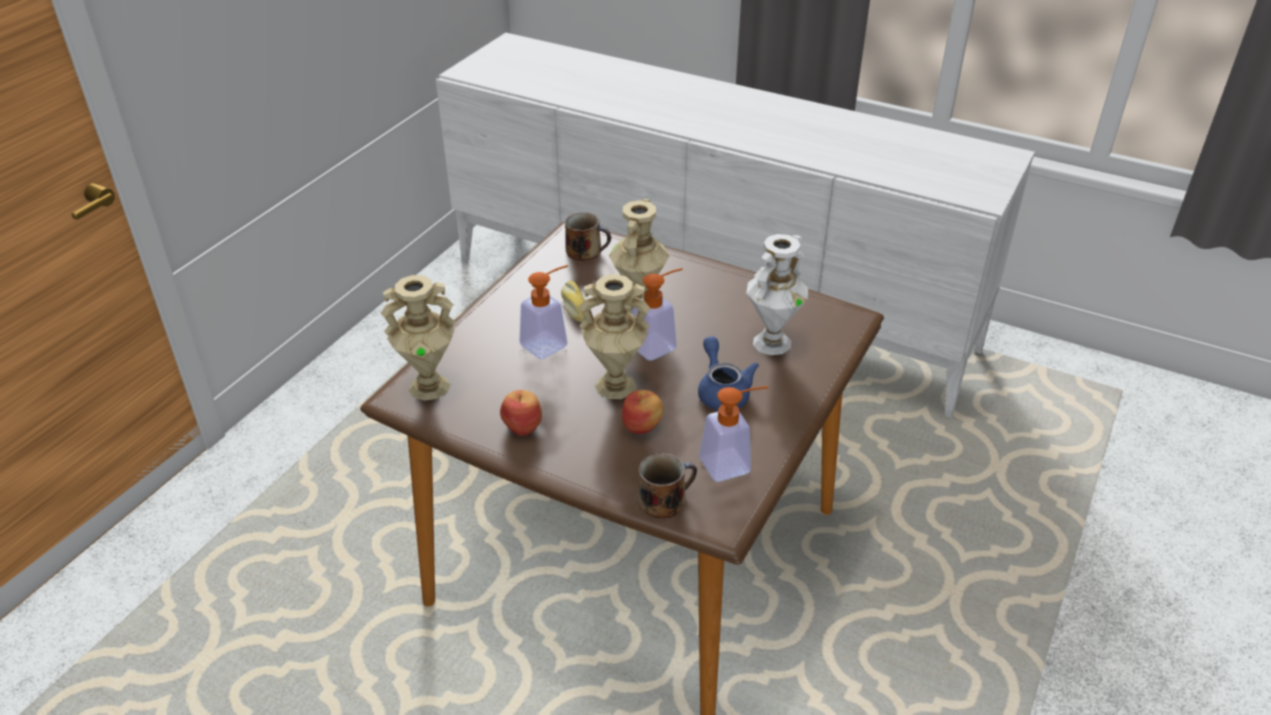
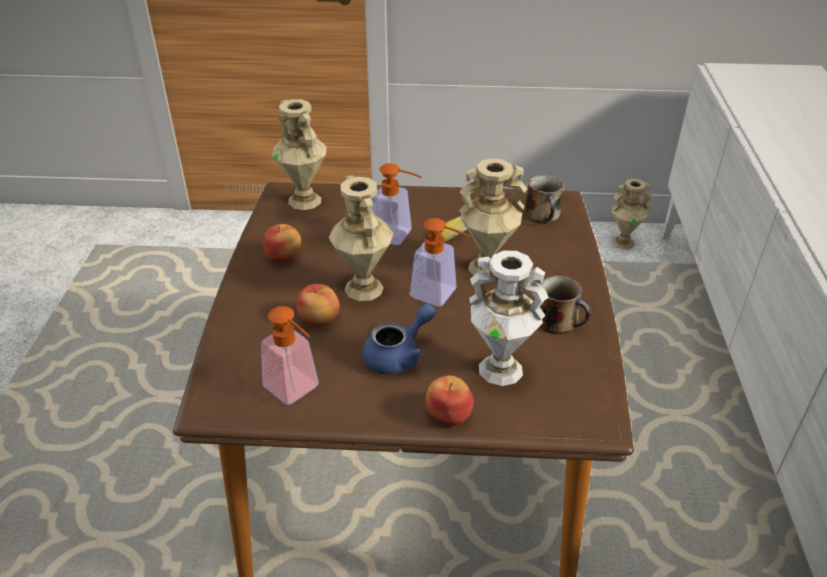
camera: 65 degrees right, 0 degrees up
mug [638,453,697,518] -> mug moved to [540,276,591,334]
none -> apple [425,376,474,426]
none -> beige vase [612,179,652,250]

